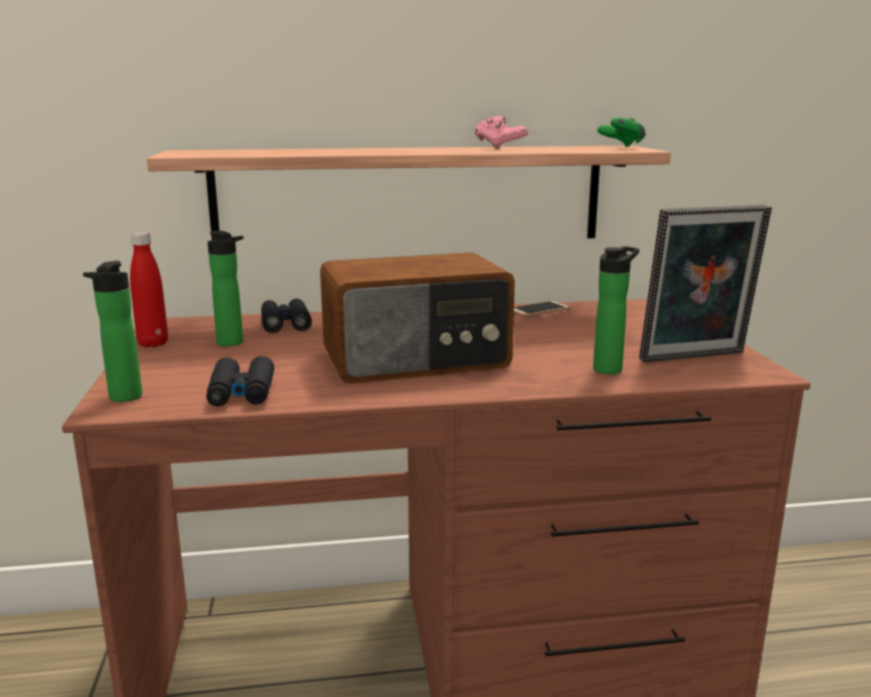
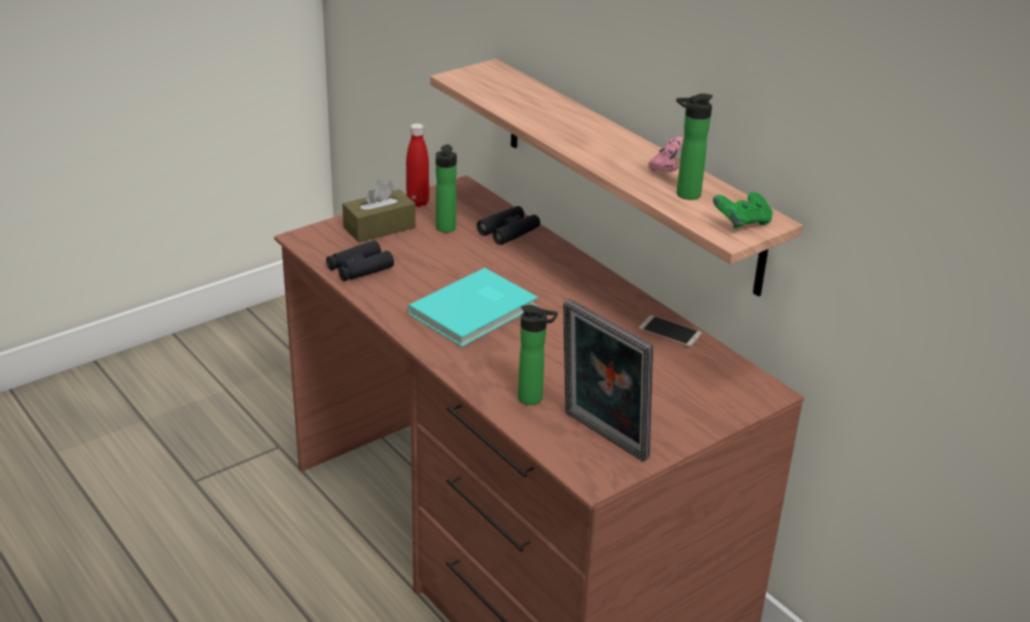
camera: 60 degrees right, 15 degrees up
bottle [83,261,142,402] -> bottle moved to [676,94,713,200]
radio [320,252,515,384] -> turquoise book [408,268,538,347]
none -> brown tissue box [342,180,416,243]

